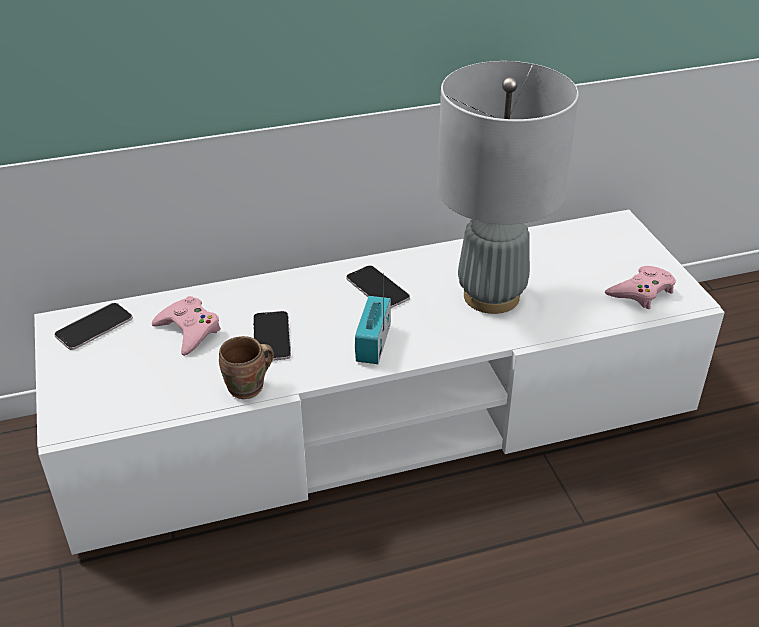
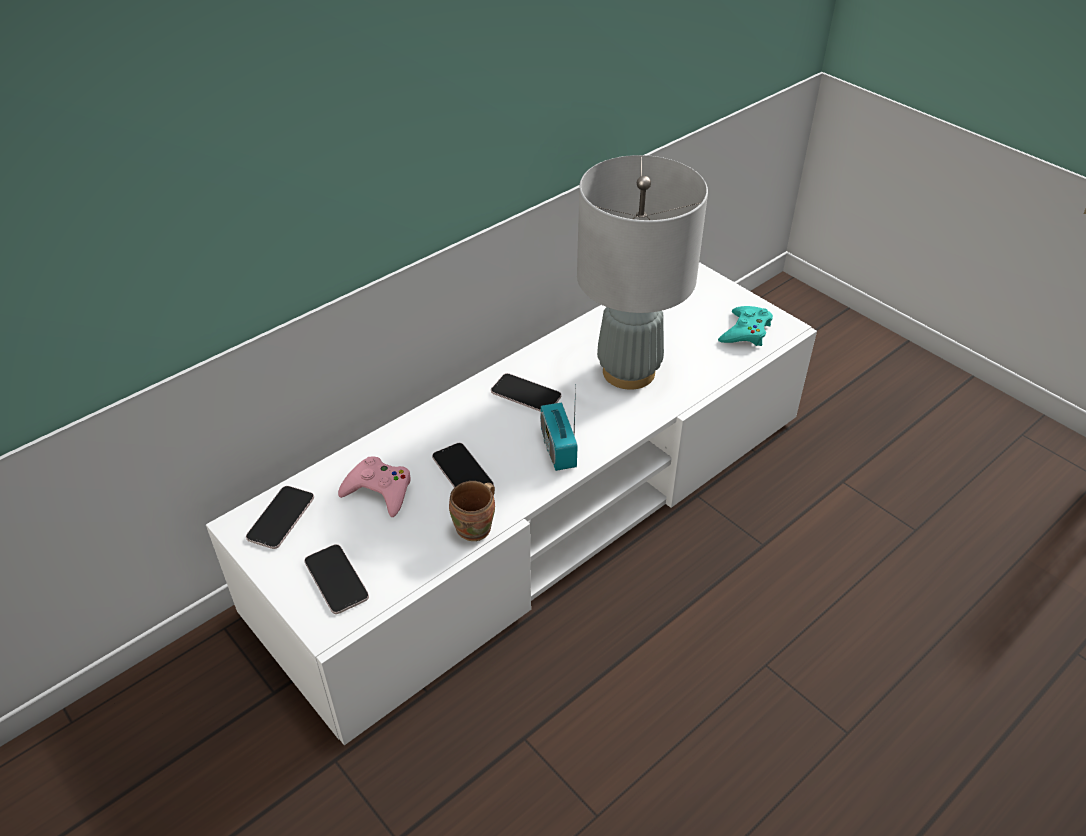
camera: 25 degrees left, 5 degrees up
pink game controller [605,266,676,309] -> turquoise game controller [718,306,773,346]
none -> phone [304,544,369,614]

